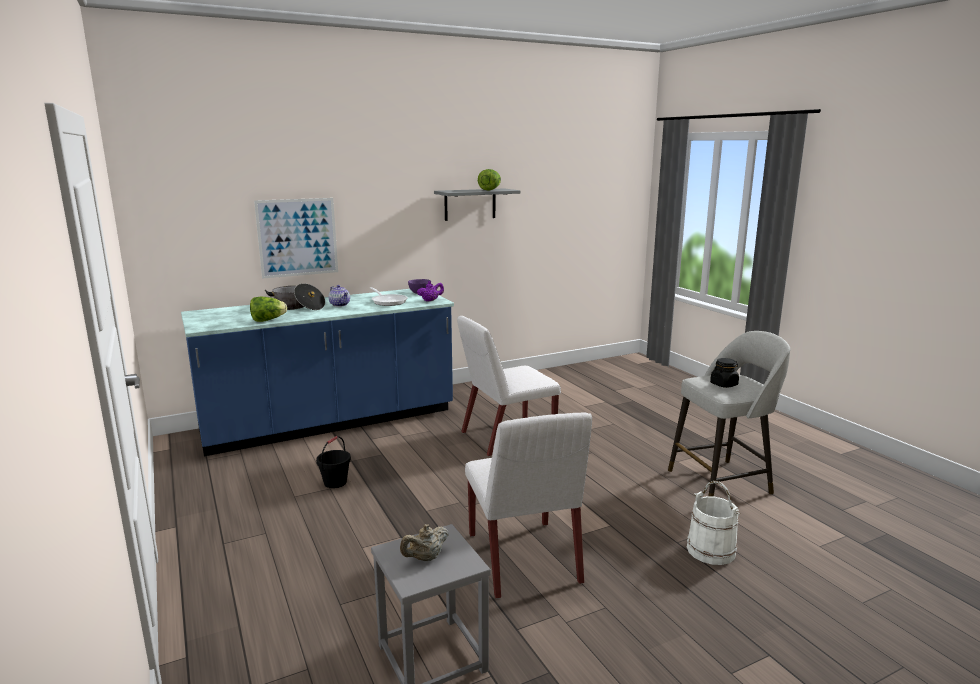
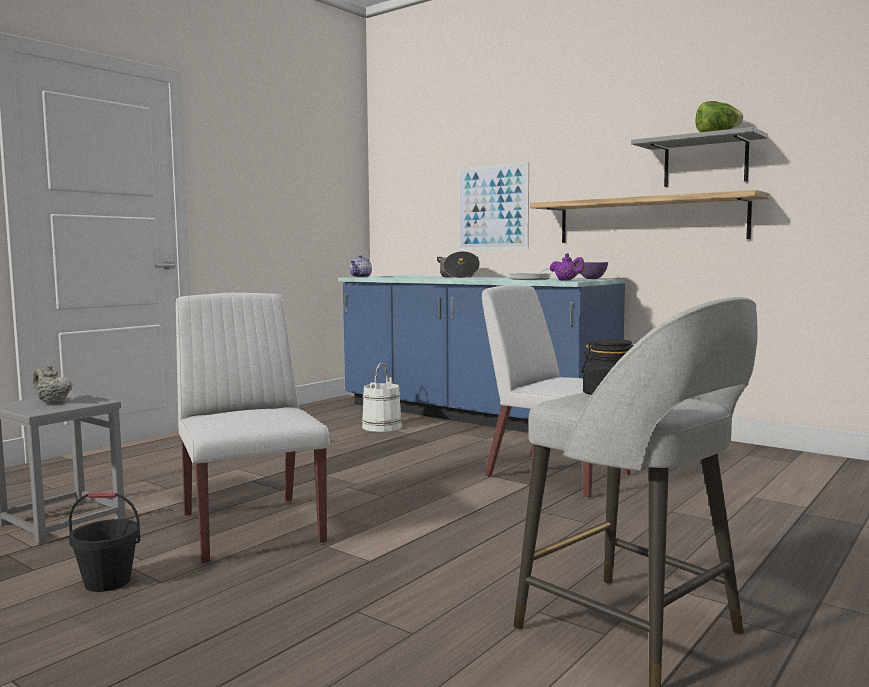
camera: 65 degrees right, 10 degrees down
lettuce [250,297,287,322] -> none
black bucket [316,436,351,488] -> black bucket moved to [69,493,140,592]
teapot [328,285,350,307] -> teapot moved to [350,255,372,277]
white chair [465,412,592,599] -> white chair turned 105 degrees clockwise [176,293,330,564]
white bucket [687,481,740,565] -> white bucket moved to [362,363,402,432]
none -> shelf [530,190,770,243]

